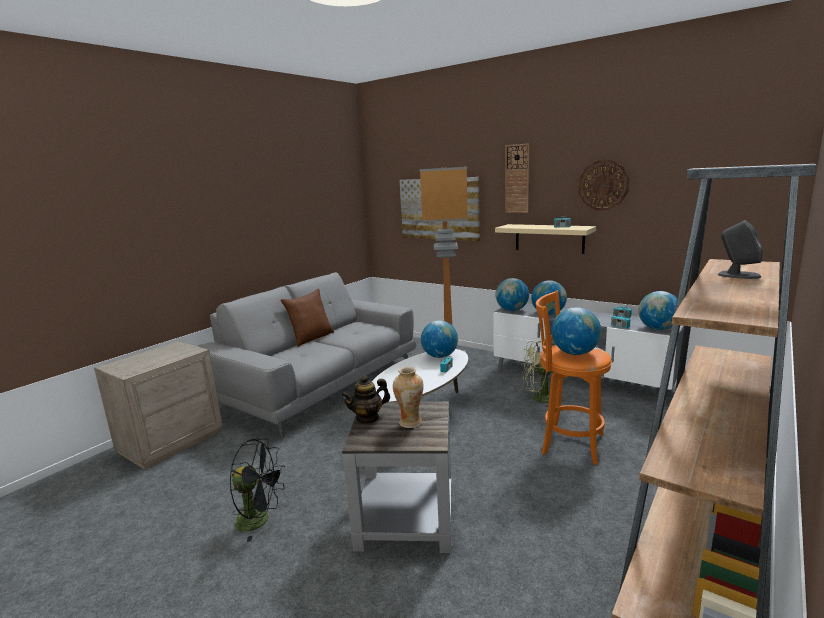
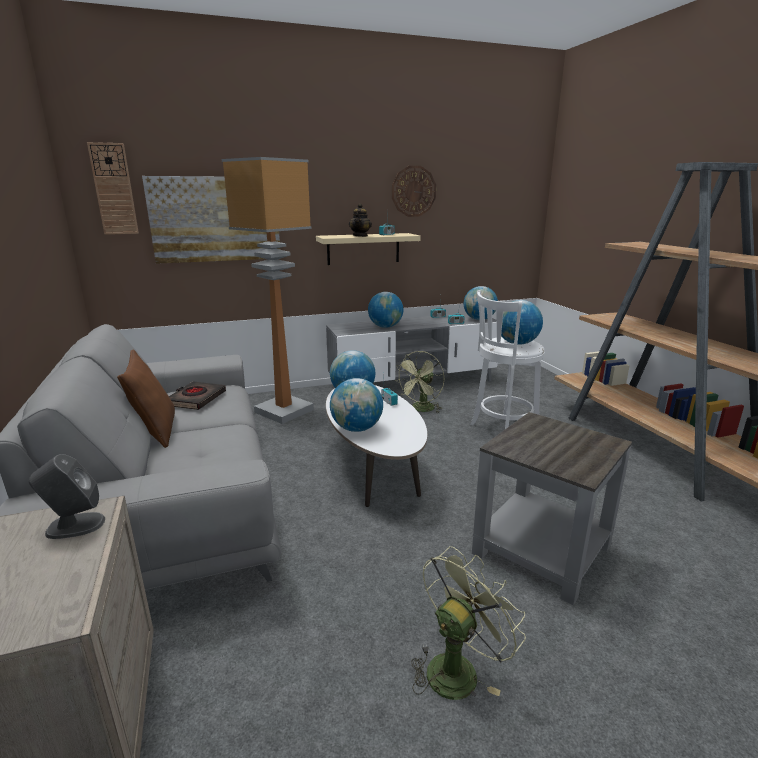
camera: 55 degrees left, 5 degrees up
black fan [230,439,285,542] -> green fan [411,546,526,700]
teapot [341,375,390,424] -> teapot moved to [349,203,372,237]
vase [393,367,423,428] -> none
globe [495,278,529,311] -> globe moved to [330,378,383,432]
wall clock [505,143,530,213] -> wall clock moved to [87,142,139,234]
orange stool [536,291,612,465] -> white stool [470,290,545,429]
grey speaker [718,220,763,279] -> grey speaker moved to [29,454,105,539]
none -> black book [169,381,226,410]

